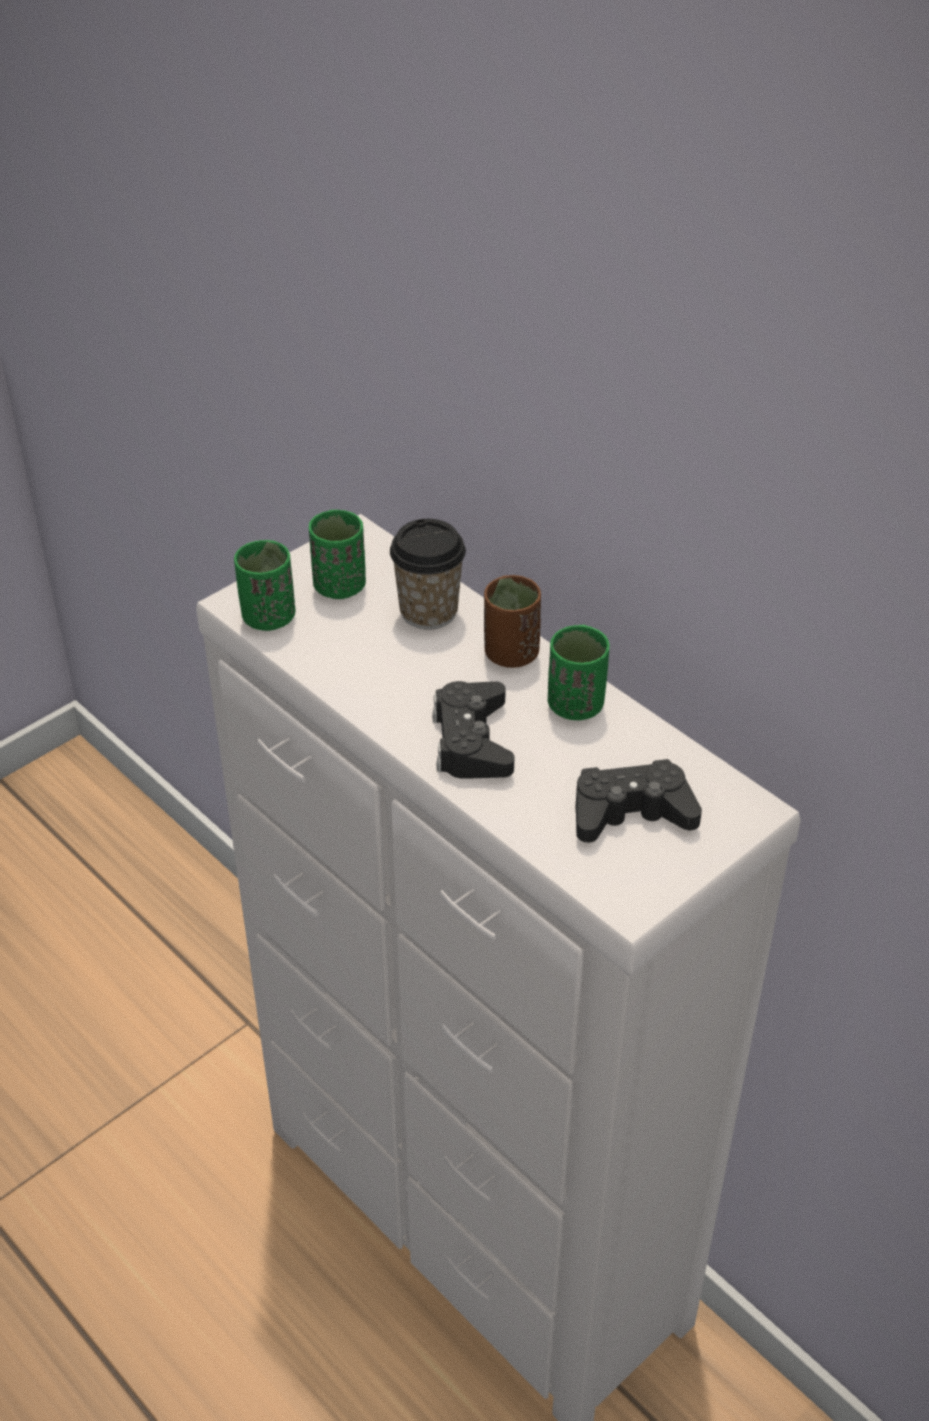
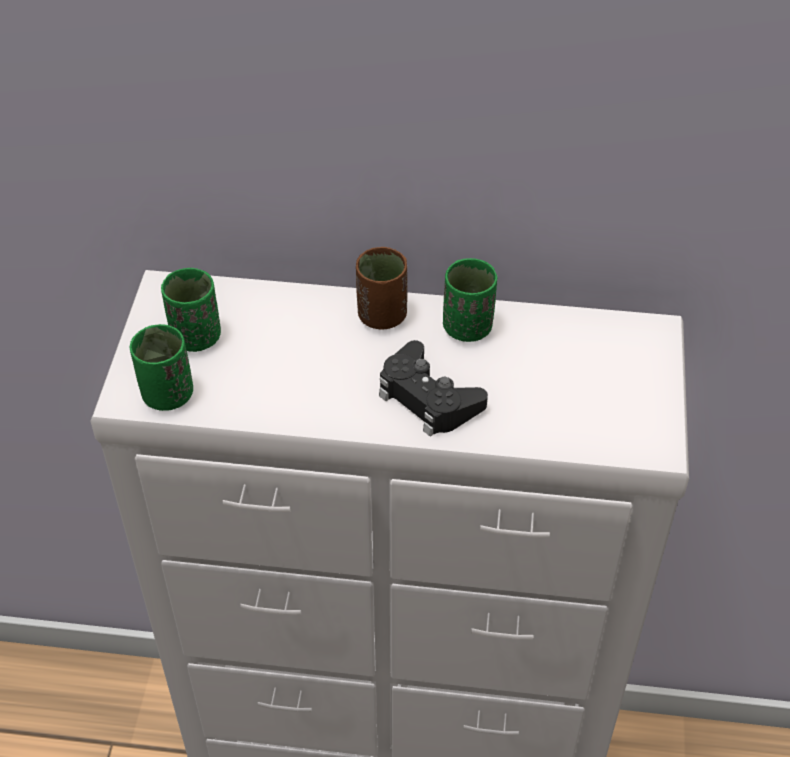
camera: 40 degrees left, 5 degrees up
cup [390,519,466,630] -> none
black game controller [575,759,702,843] -> none

